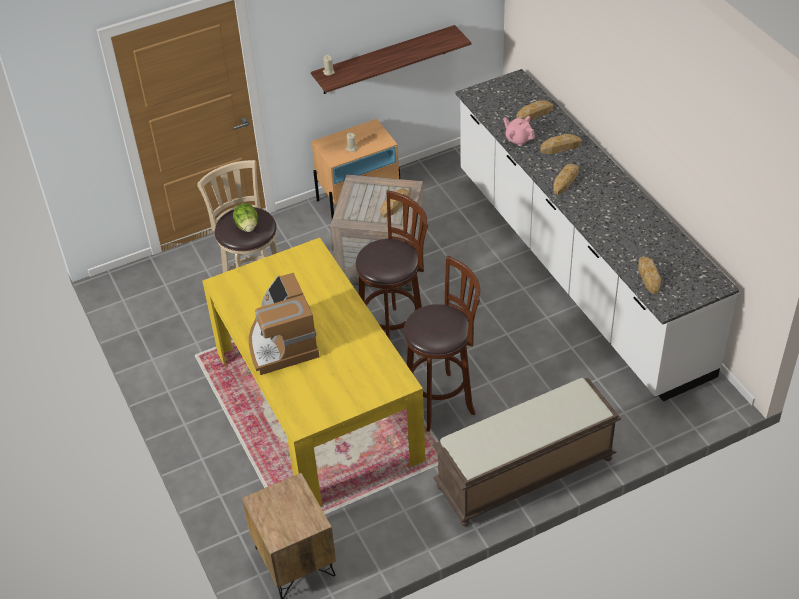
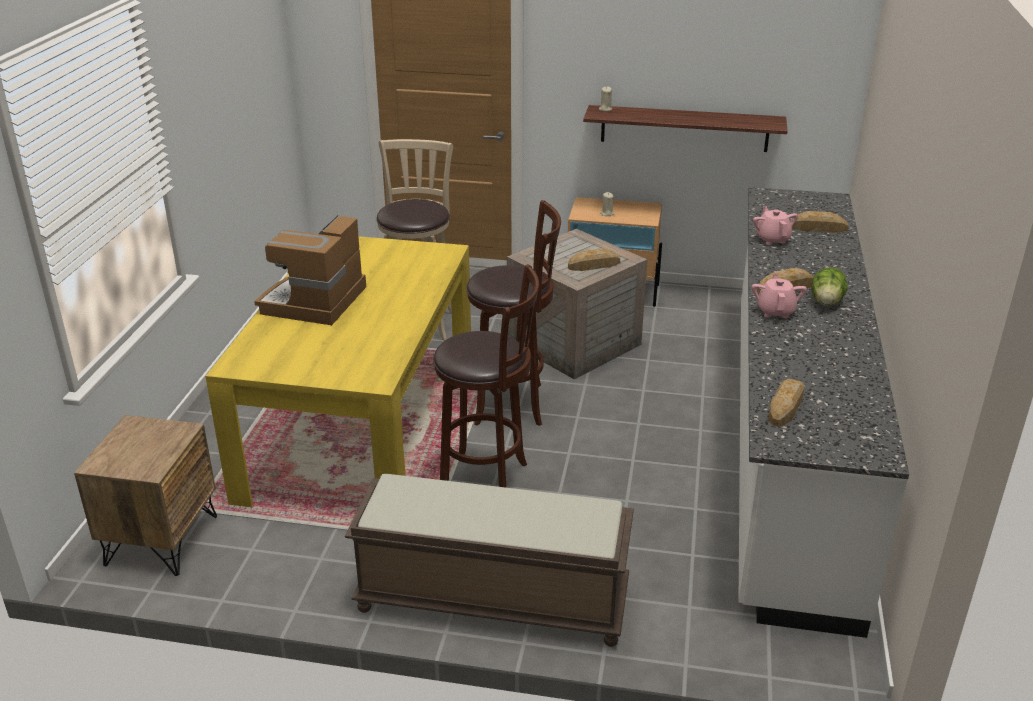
camera: 35 degrees right, 15 degrees down
lettuce [233,203,258,232] -> lettuce moved to [811,267,847,305]
bread [540,134,582,154] -> none
none -> pink teapot [752,273,807,318]

